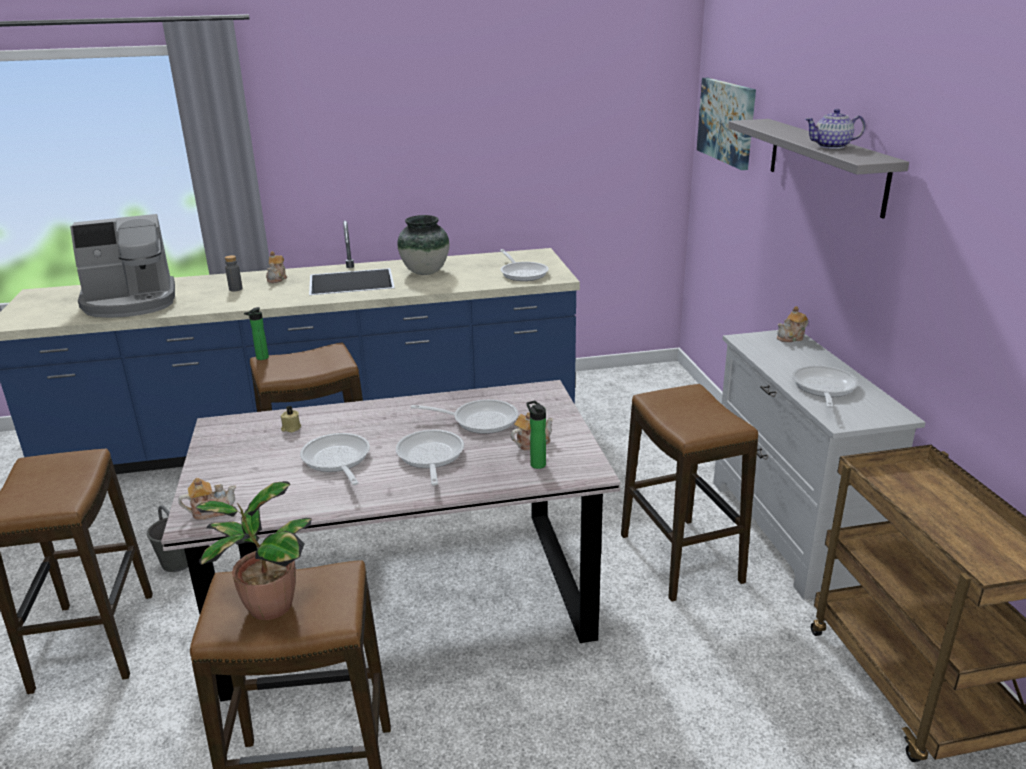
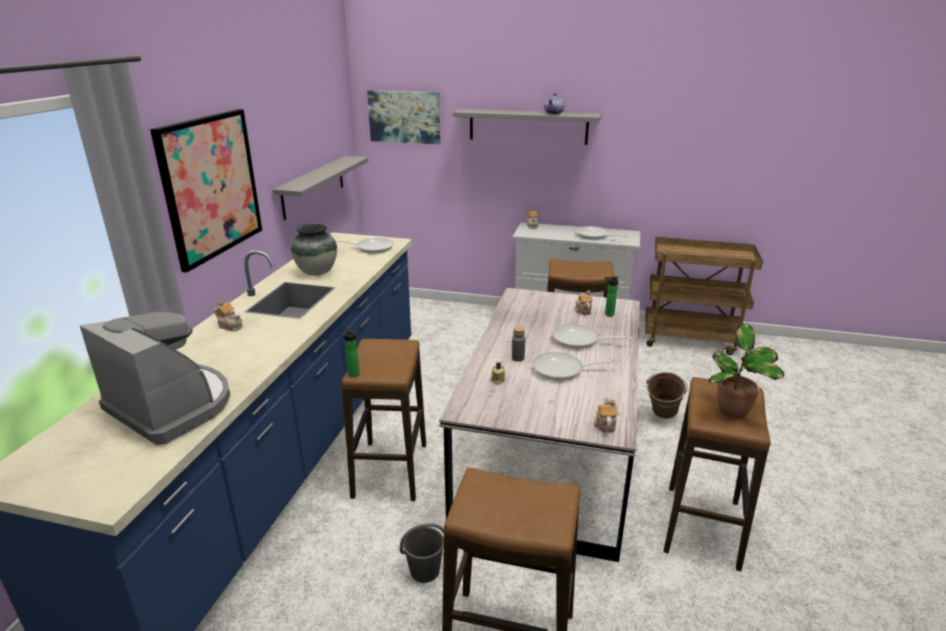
camera: 65 degrees left, 0 degrees up
coffee machine [70,214,175,318] -> coffee machine turned 60 degrees counterclockwise [80,312,231,445]
grey bottle [225,255,243,291] -> grey bottle moved to [512,327,525,361]
frying pan [411,399,518,434] -> none
none -> picture [150,109,262,272]
none -> grey shelf [273,156,368,220]
none -> green bucket [646,372,688,419]

